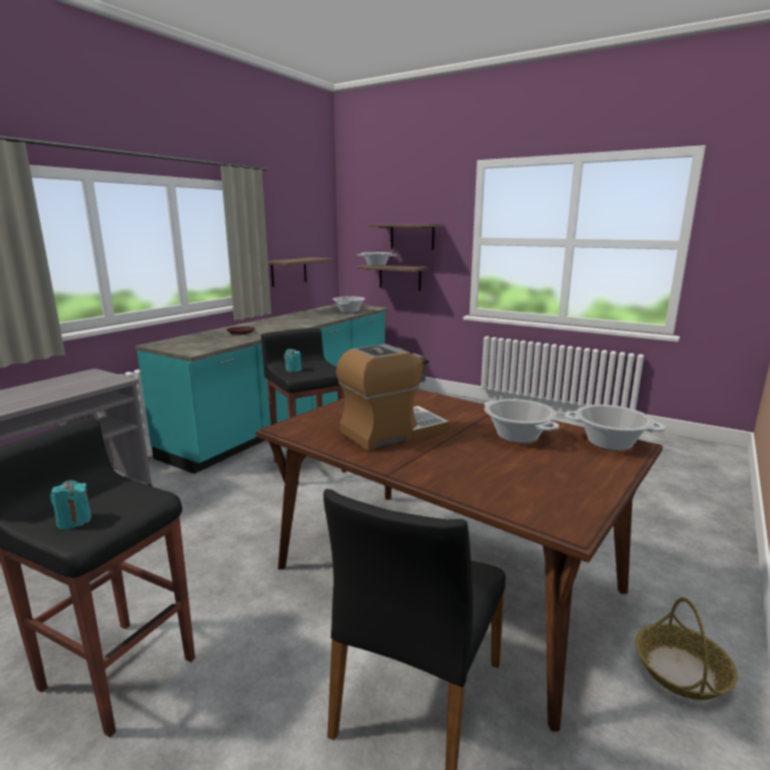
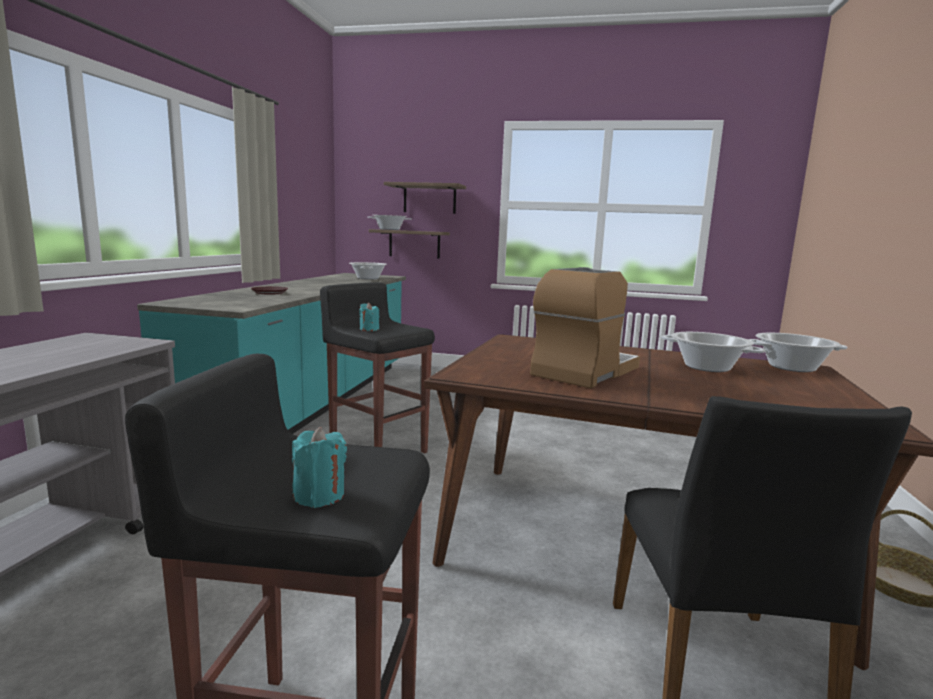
camera: 20 degrees left, 5 degrees down
shelf [268,257,333,287] -> none

